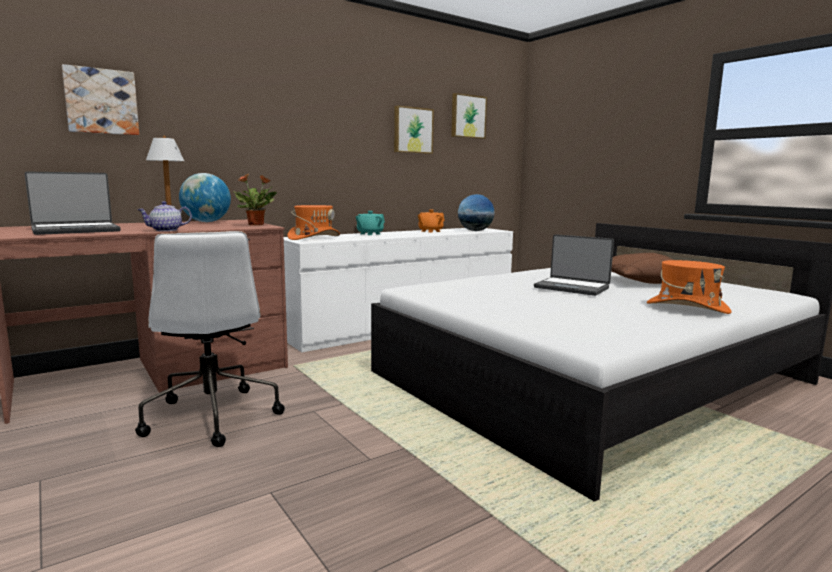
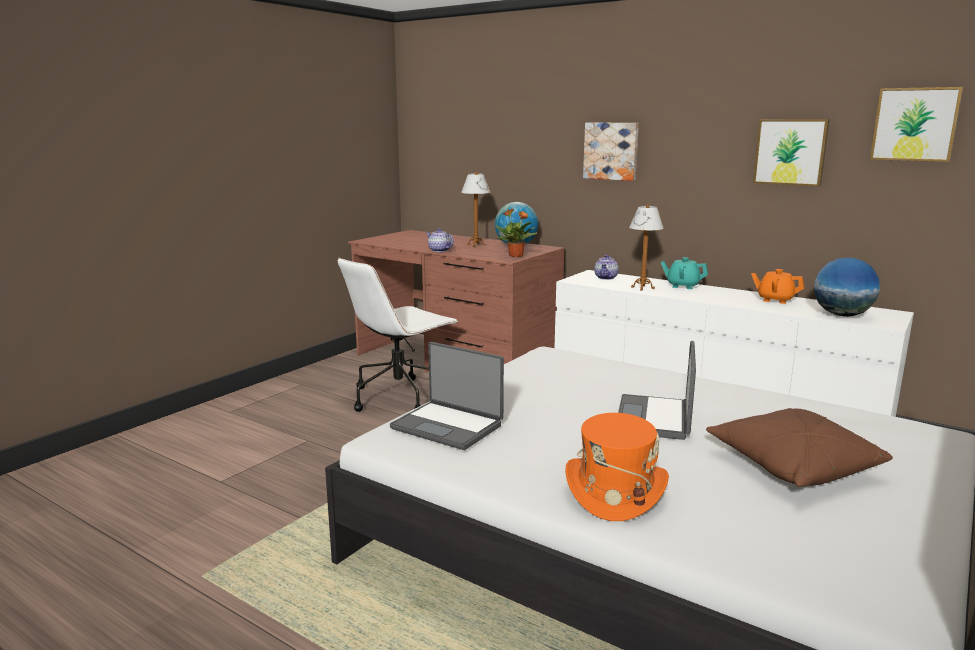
camera: 70 degrees right, 5 degrees up
laptop [24,171,120,235] -> laptop moved to [390,342,504,450]
picture [62,64,139,135] -> picture moved to [583,123,639,181]
orange hat [288,205,340,240] -> teapot [594,255,619,280]
none -> table lamp [629,204,664,291]

